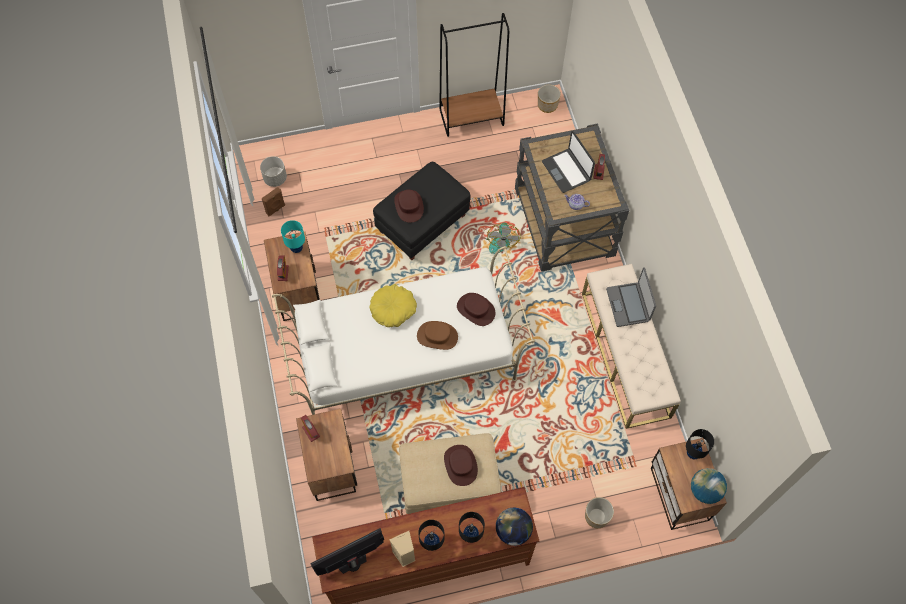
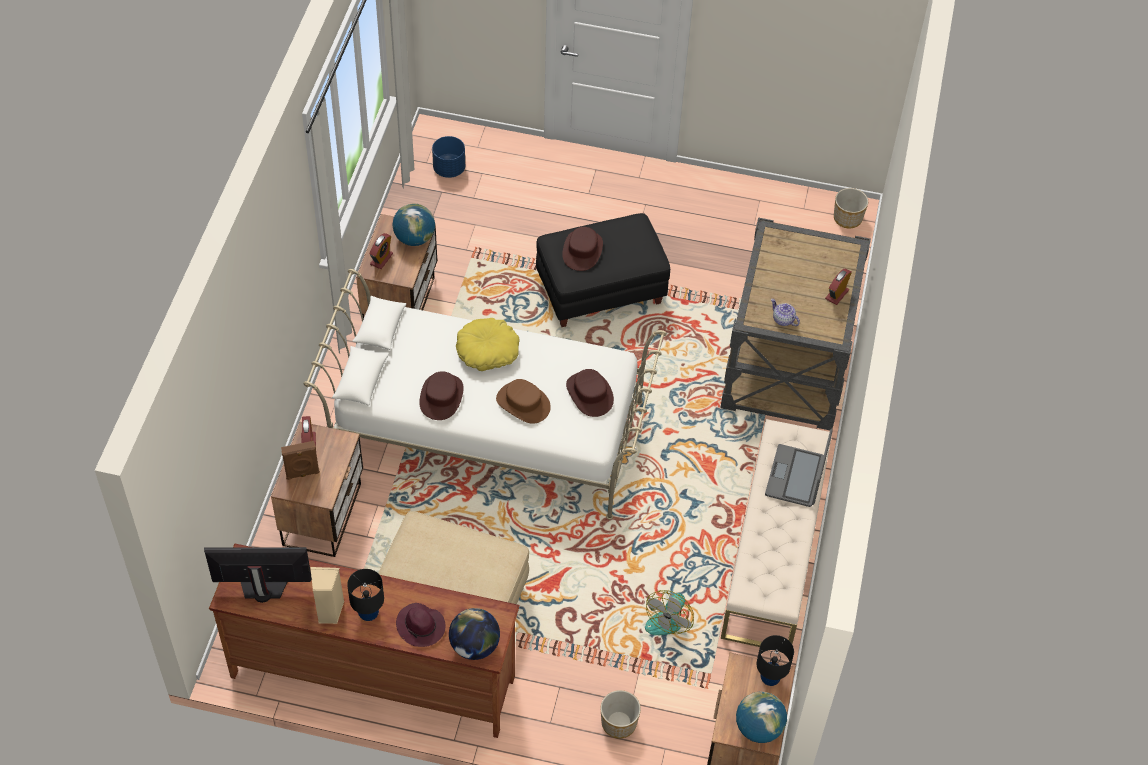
camera: 25 degrees right, 10 degrees down
grey planter [260,156,287,187] -> blue planter [432,136,465,178]
brown speaker [262,187,285,216] -> brown speaker moved to [281,441,320,480]
turquoise table lamp [281,220,305,253] -> globe [393,203,435,246]
clothes rack [439,13,509,137] -> none
brown hat [444,445,478,486] -> brown hat moved to [419,372,464,420]
black table lamp [459,512,485,543] -> purple hat [396,603,445,647]
fan [486,223,521,254] -> fan moved to [645,590,694,635]
laptop [542,131,595,193] -> none

